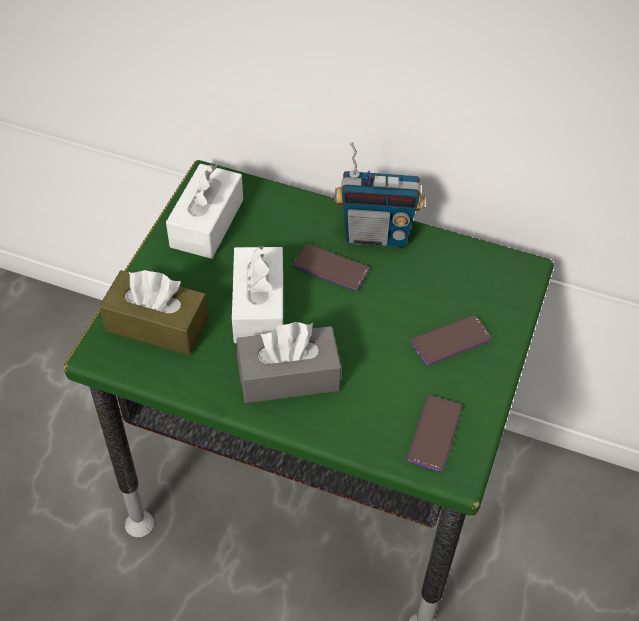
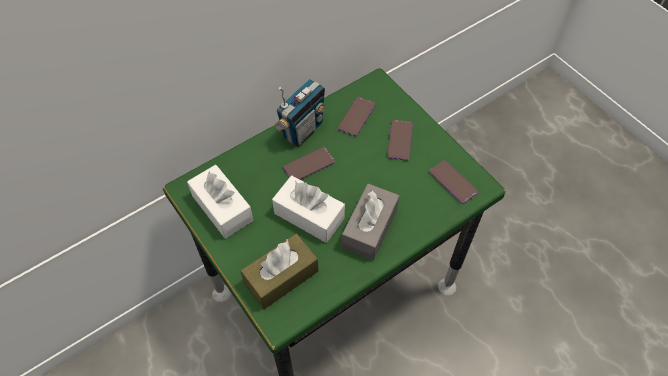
camera: 55 degrees left, 5 degrees up
none -> phone [338,97,375,136]

